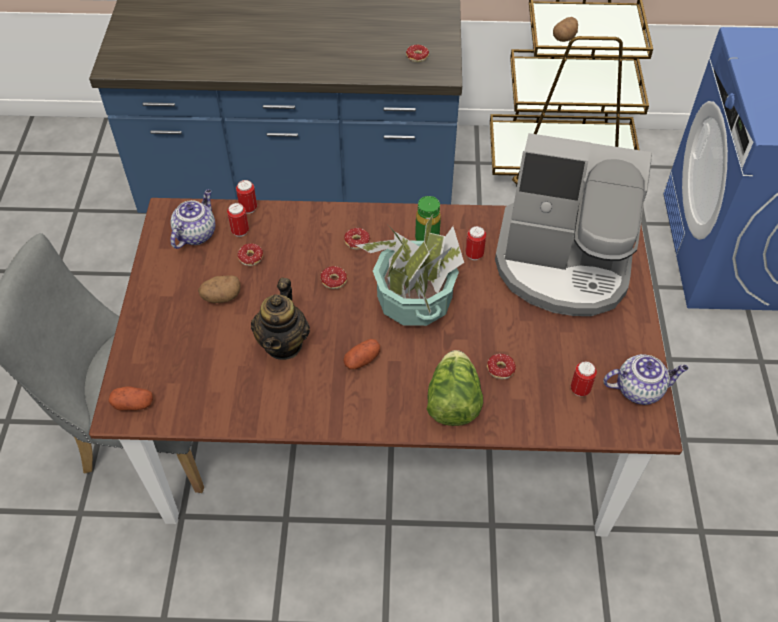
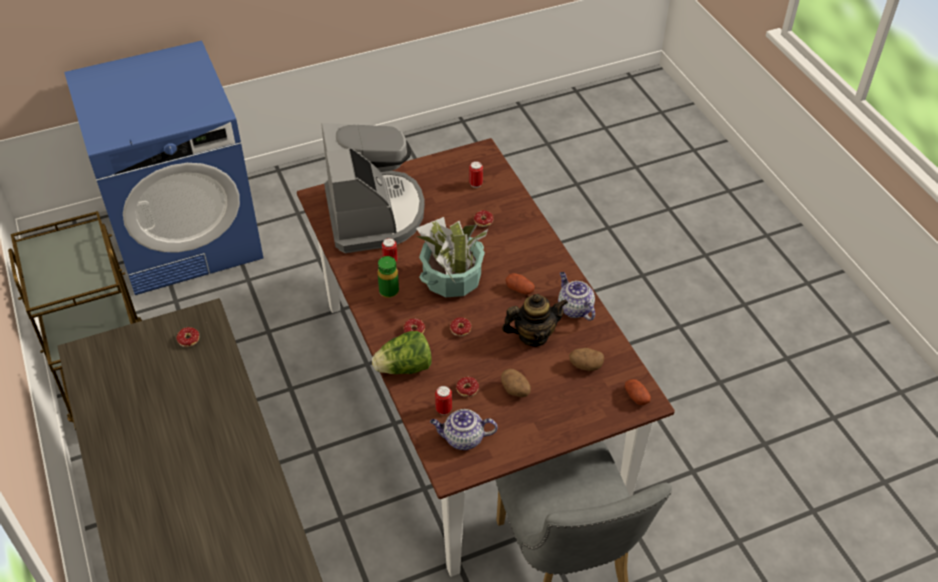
camera: 115 degrees left, 5 degrees down
can [236,180,257,214] -> none
lettuce [427,350,483,426] -> lettuce moved to [372,331,432,374]
potato [553,17,578,42] -> potato moved to [569,348,604,371]
teapot [603,354,688,405] -> teapot moved to [558,272,595,321]

